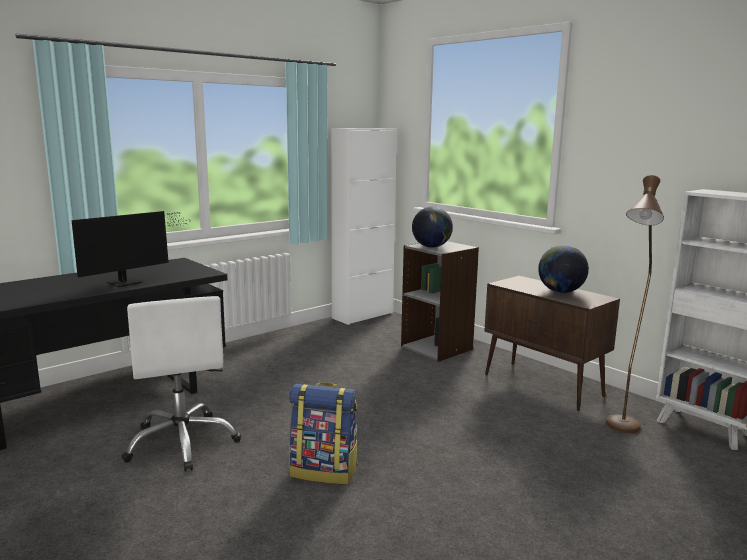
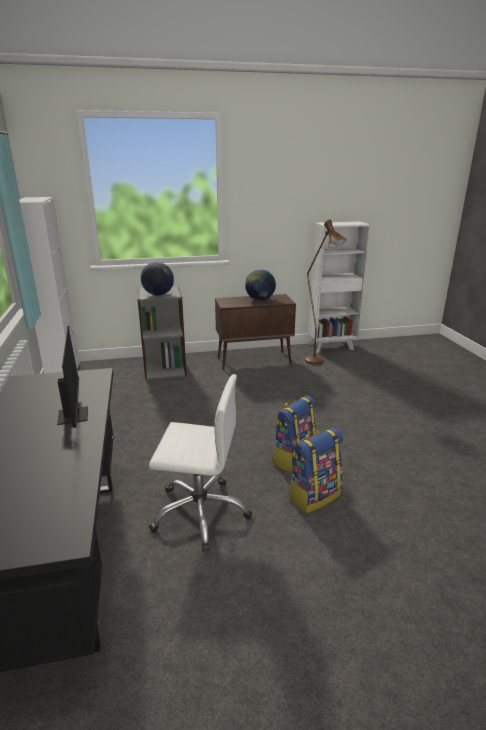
camera: 60 degrees left, 10 degrees up
none -> backpack [289,428,343,513]

